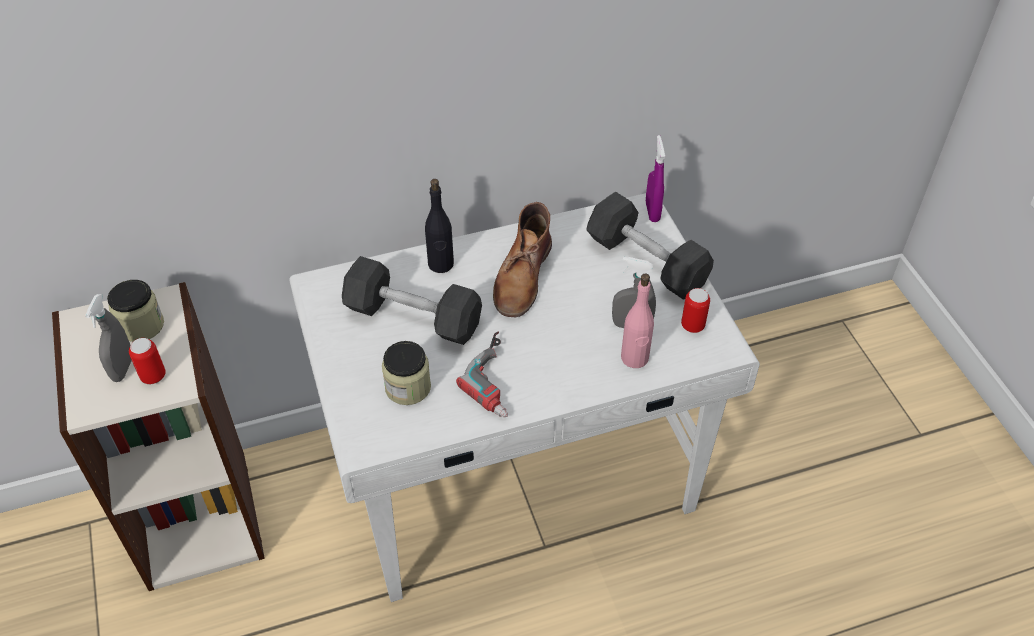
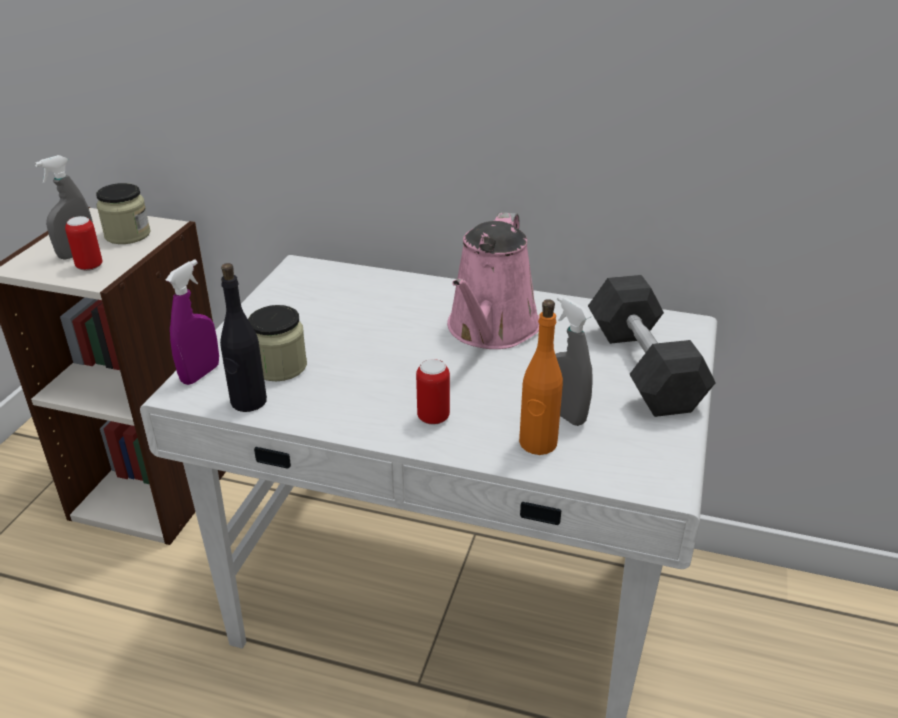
camera: 35 degrees right, 15 degrees down
grey dumbbell [342,256,482,345] -> none
black bottle [425,179,454,273] -> black bottle moved to [220,263,267,412]
power drill [456,331,508,417] -> none
brown boot [493,202,552,317] -> pink watering can [447,212,539,349]
pink bottle [621,274,654,368] -> orange bottle [519,299,563,455]
purple spray bottle [646,135,665,222] -> purple spray bottle moved to [166,259,219,385]
can [681,288,710,333] -> can moved to [416,359,450,424]

